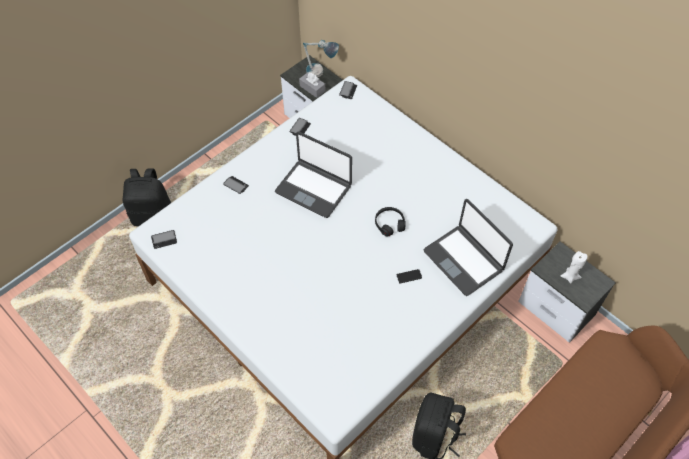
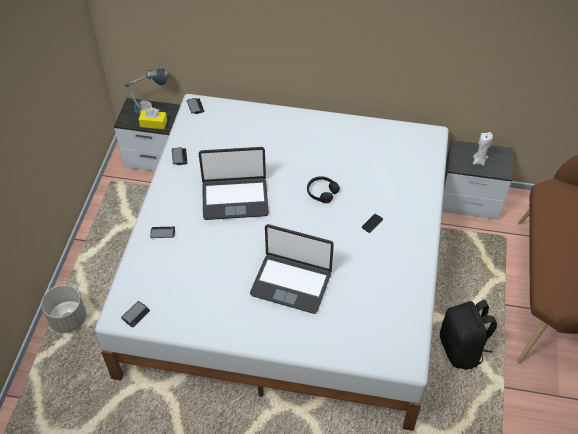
camera: 35 degrees left, 5 degrees down
black backpack [122,168,171,226] -> grey planter [41,285,86,333]
grey tissue box [299,72,326,98] -> yellow tissue box [138,107,167,129]
laptop [424,199,513,296] -> laptop moved to [250,224,334,314]

